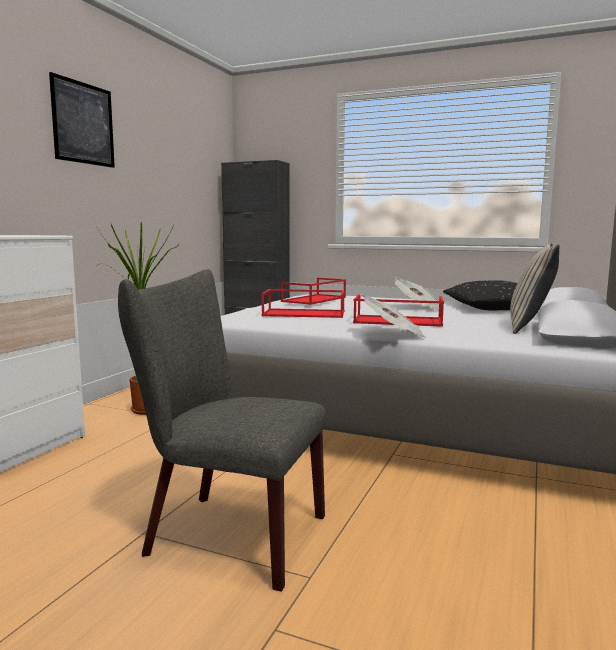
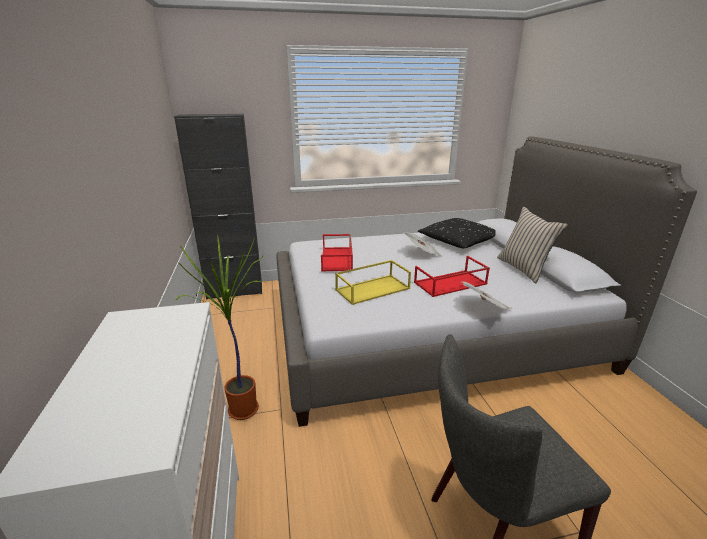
camera: 35 degrees left, 15 degrees up
picture [49,72,115,168] -> none
red tray [262,289,345,318] -> yellow tray [335,260,411,305]

